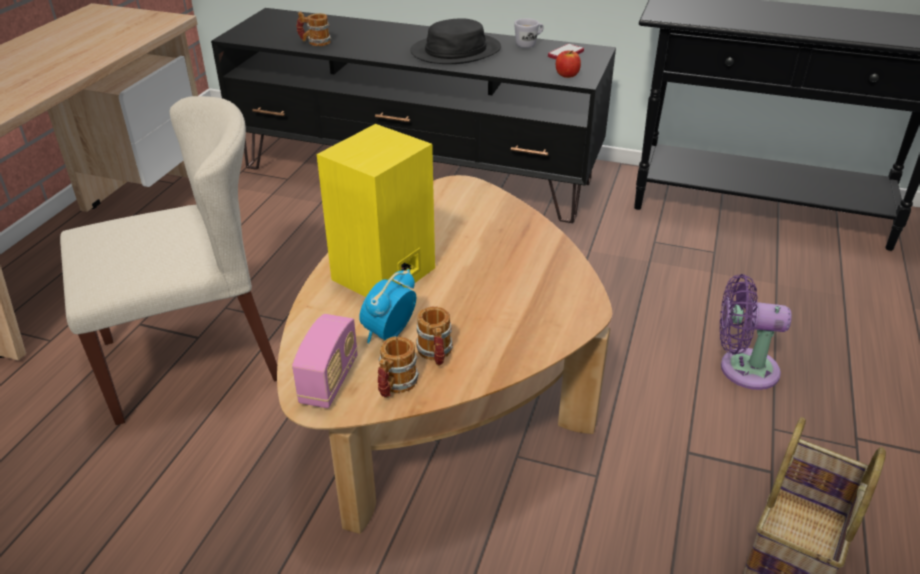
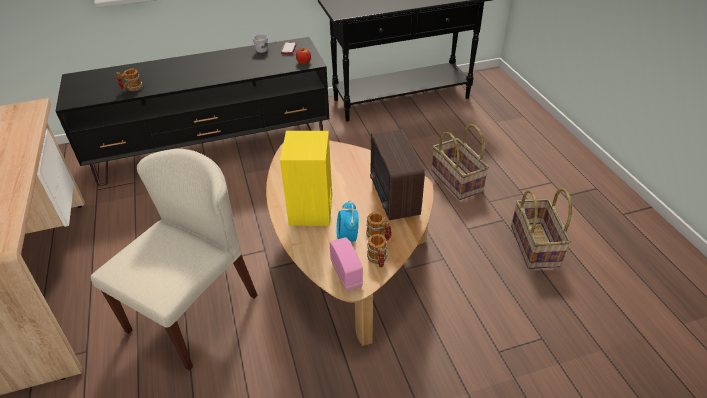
camera: 35 degrees left, 5 degrees up
black hat [410,18,501,64] -> none
purple fan [720,274,792,390] -> basket [431,124,489,200]
none -> radio [370,129,425,220]

